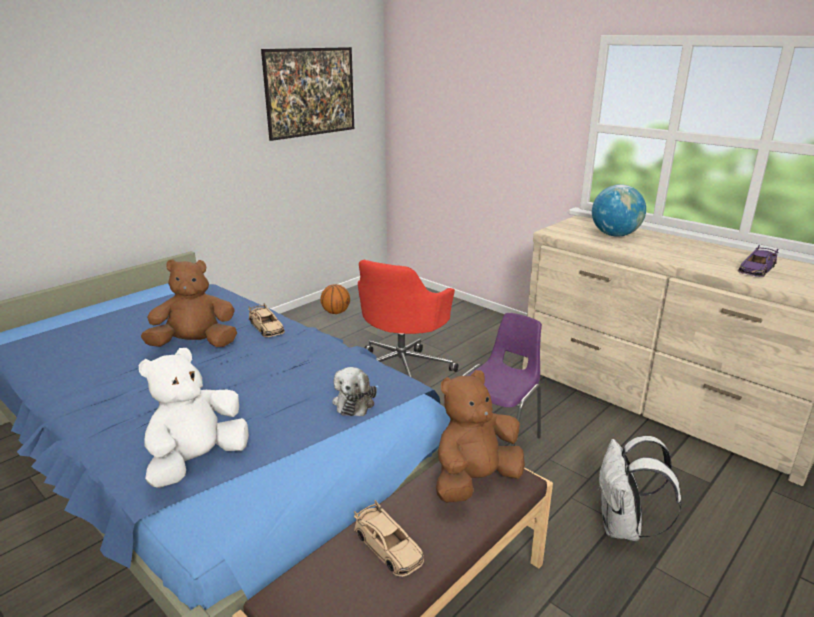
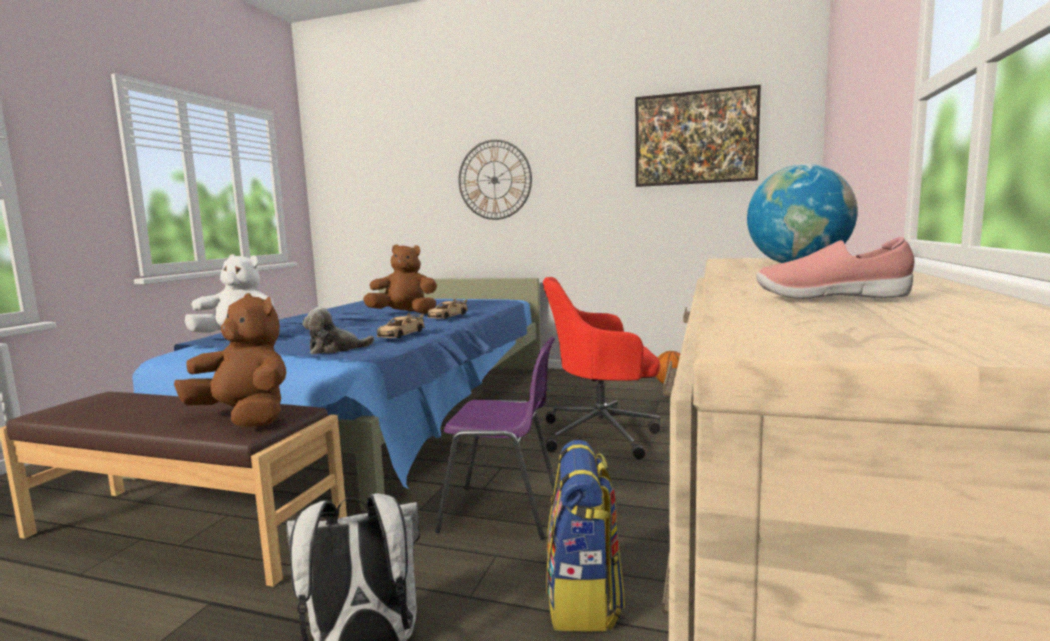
camera: 65 degrees right, 15 degrees down
brown plush toy [141,259,237,347] -> brown plush toy turned 45 degrees counterclockwise [363,245,437,314]
beige toy car [354,500,424,577] -> beige toy car moved to [377,313,425,338]
purple toy car [738,245,778,277] -> pink shoe [756,237,915,299]
none -> wall clock [458,139,532,220]
none -> backpack [546,440,625,632]

